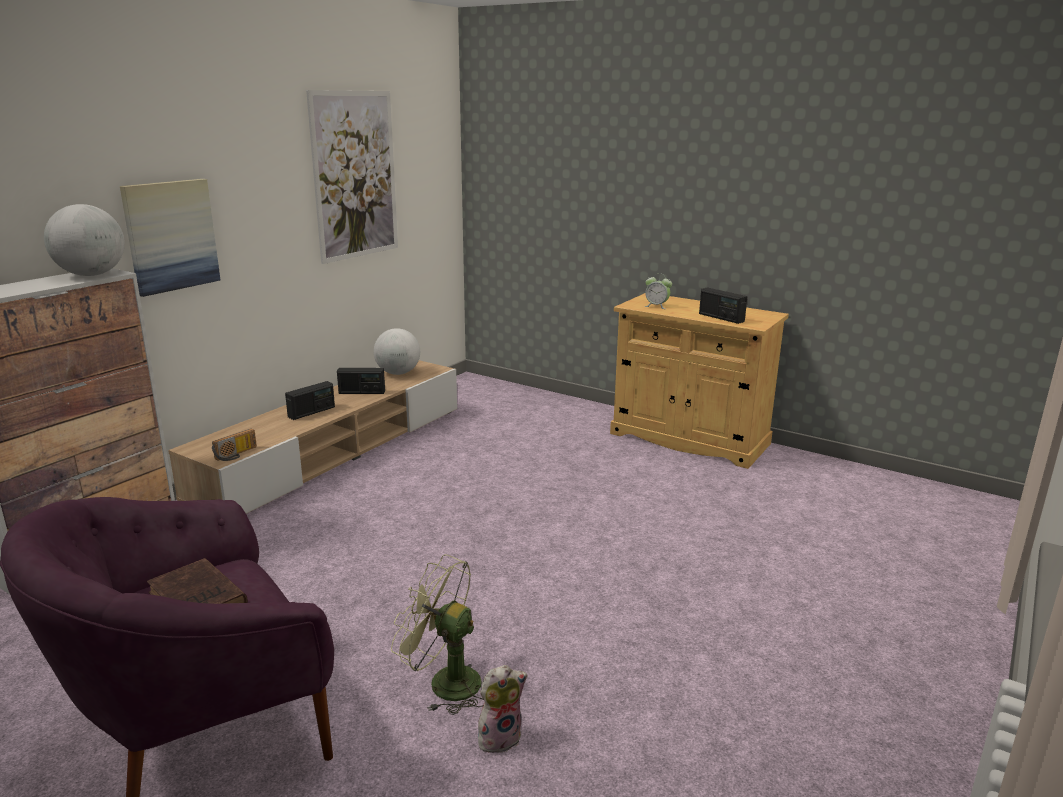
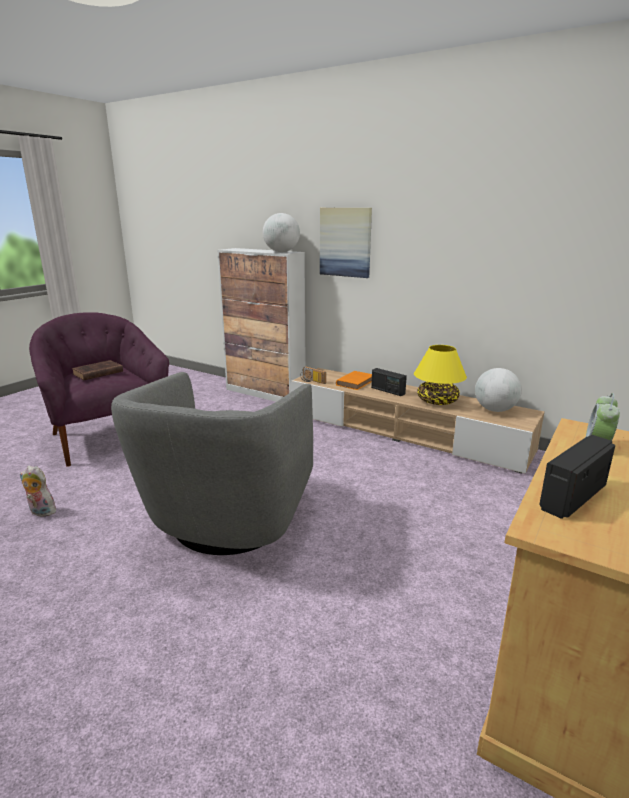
camera: 90 degrees right, 0 degrees up
picture [306,90,398,264] -> none
radio [337,368,385,394] -> yellow table lamp [414,345,467,405]
green fan [391,554,484,715] -> none
plush toy [478,665,527,753] -> plush toy turned 135 degrees clockwise [20,466,56,517]
none -> grey armchair [111,372,313,555]
none -> orange book [336,371,372,390]

